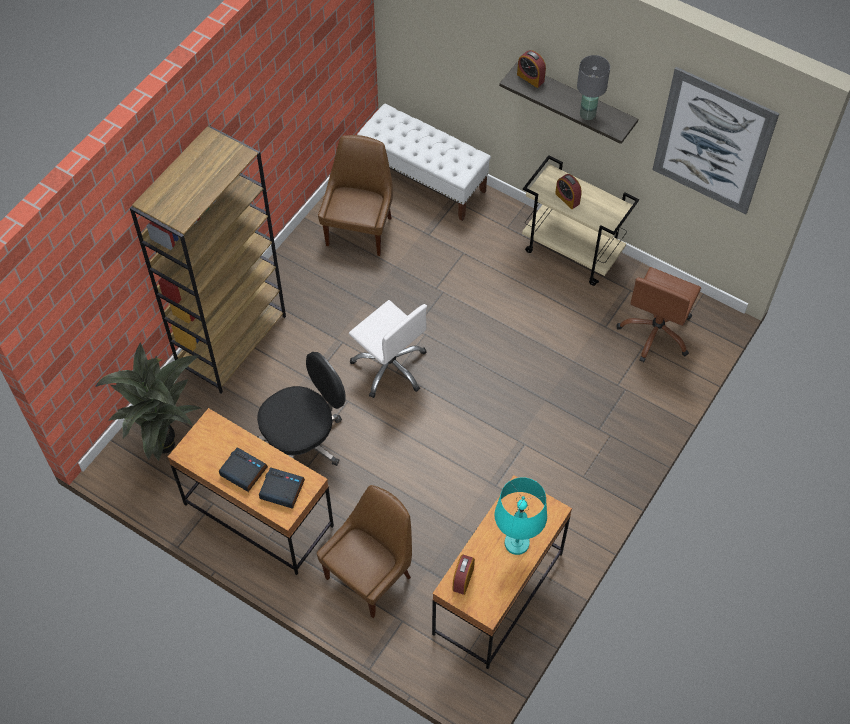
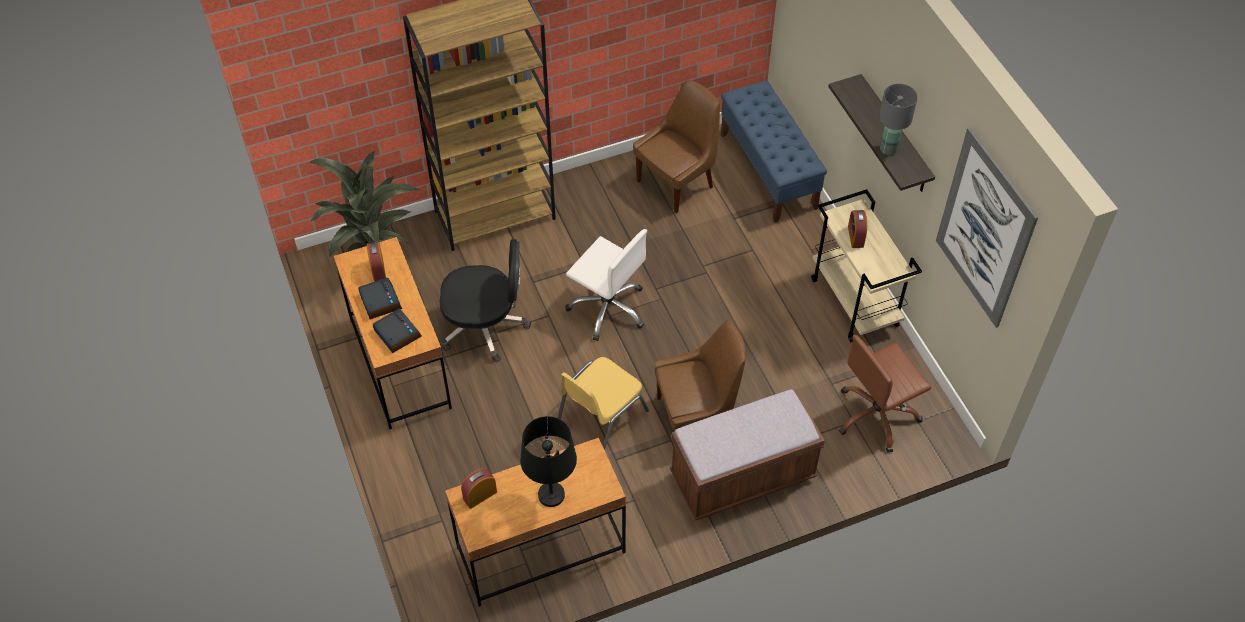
camera: 35 degrees right, 5 degrees down
brown chair [317,485,412,618] -> brown chair moved to [655,320,746,432]
white office chair [349,300,427,398] -> white office chair turned 45 degrees counterclockwise [565,229,647,341]
white bench [357,103,491,221] -> blue bench [721,81,827,223]
turquoise table lamp [495,477,547,555] -> black table lamp [520,416,577,507]
alarm clock [517,50,546,88] -> alarm clock moved to [367,242,386,282]
none -> yellow chair [558,357,649,450]
none -> brown bench [670,389,825,521]

